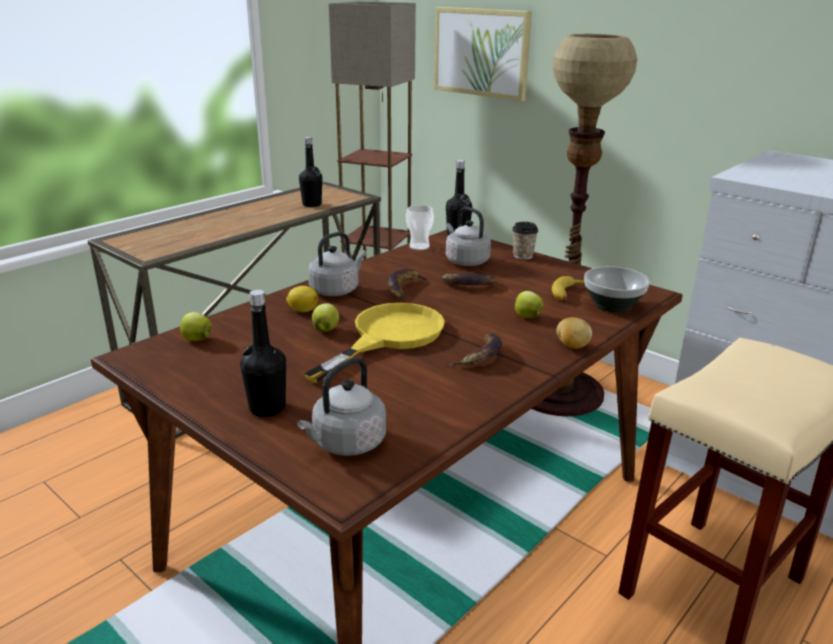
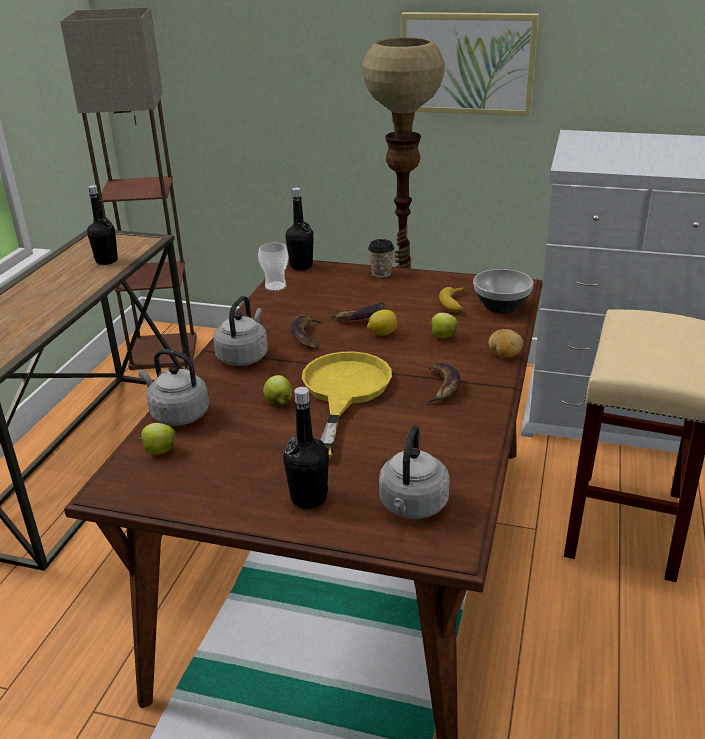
camera: 25 degrees left, 5 degrees up
lemon [286,286,318,312] -> lemon moved to [367,310,397,335]
picture [434,7,532,101] -> picture moved to [401,12,539,116]
grey kettle [446,207,491,266] -> grey kettle moved to [139,349,209,426]

